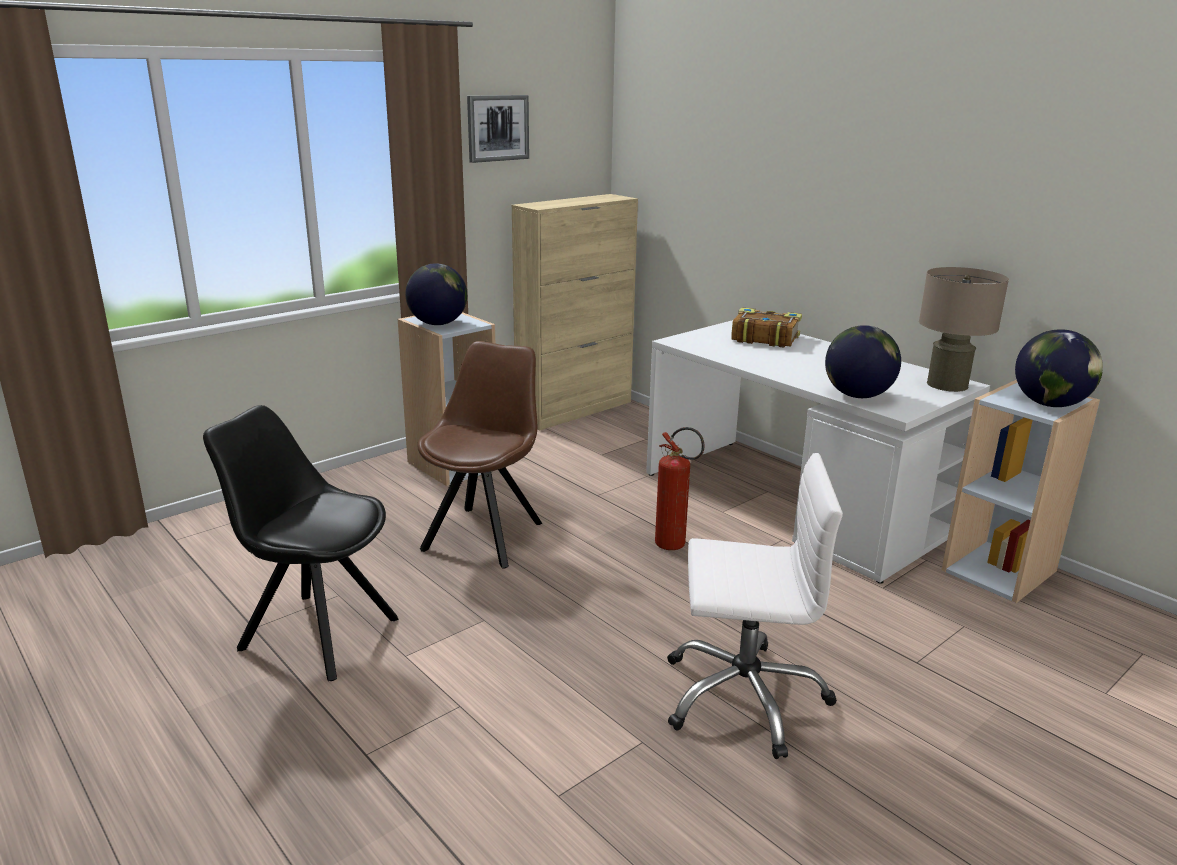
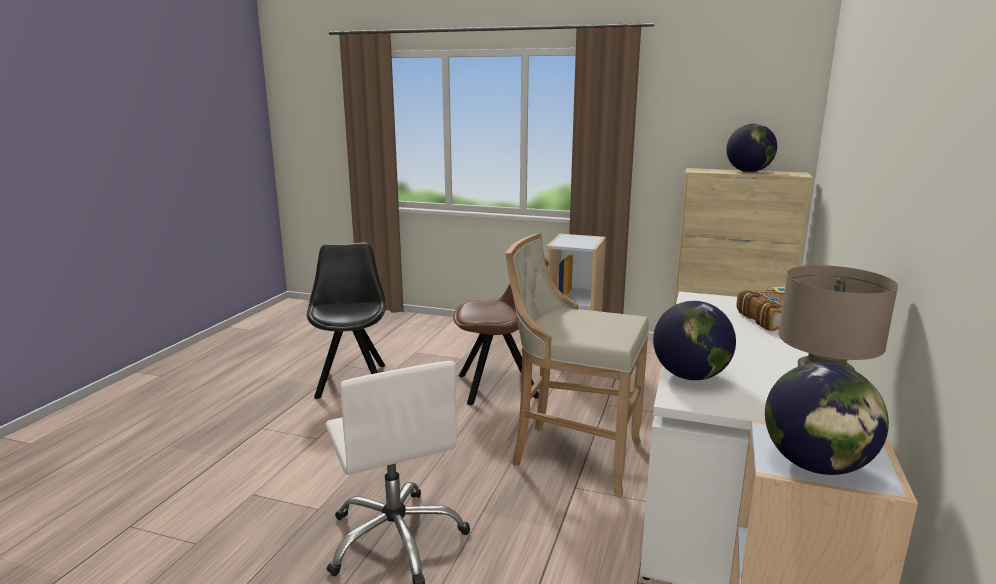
camera: 60 degrees right, 5 degrees down
globe [405,263,467,325] -> globe moved to [726,124,777,172]
picture [467,95,529,163] -> none
fire extinguisher [655,427,704,550] -> beige stool [505,233,649,497]

